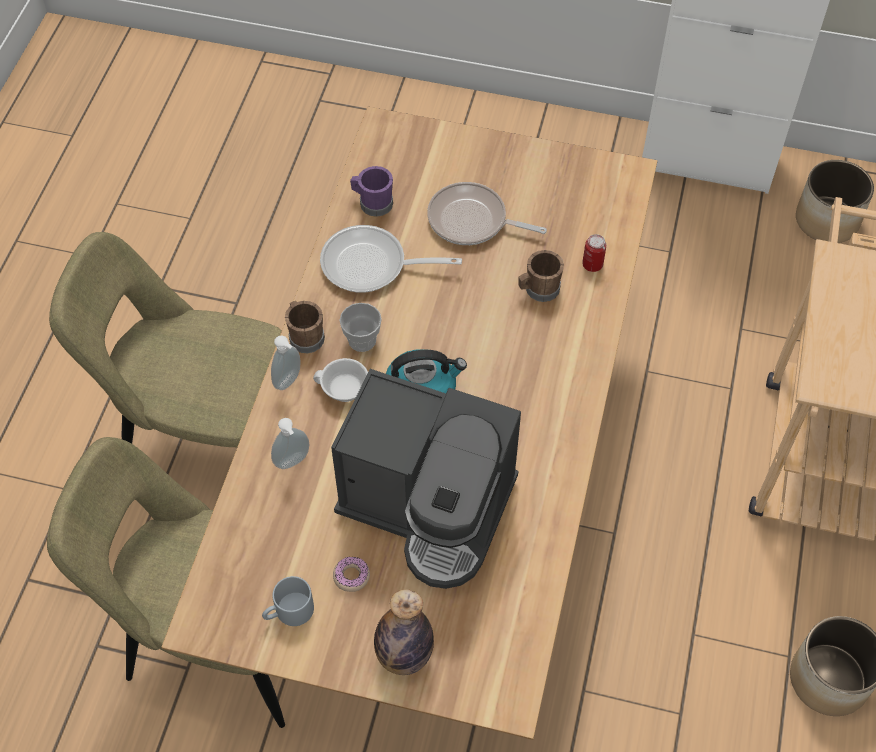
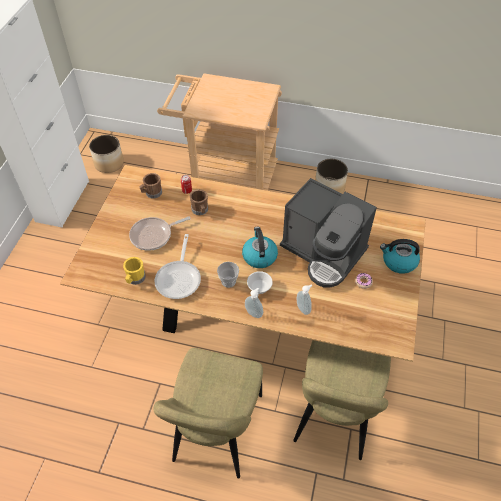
camera: 90 degrees left, 5 degrees down
grey mug [262,576,314,626] -> none
brown mug [285,301,325,353] -> brown mug moved to [139,173,162,199]
coffee machine [331,369,521,589] -> coffee machine turned 105 degrees clockwise [280,178,377,288]
purple mug [350,166,393,217] -> yellow mug [123,257,146,285]
bottle [374,589,434,675] -> kettle [380,239,420,274]
frying pan [427,182,547,245] -> frying pan turned 45 degrees clockwise [129,216,191,251]

